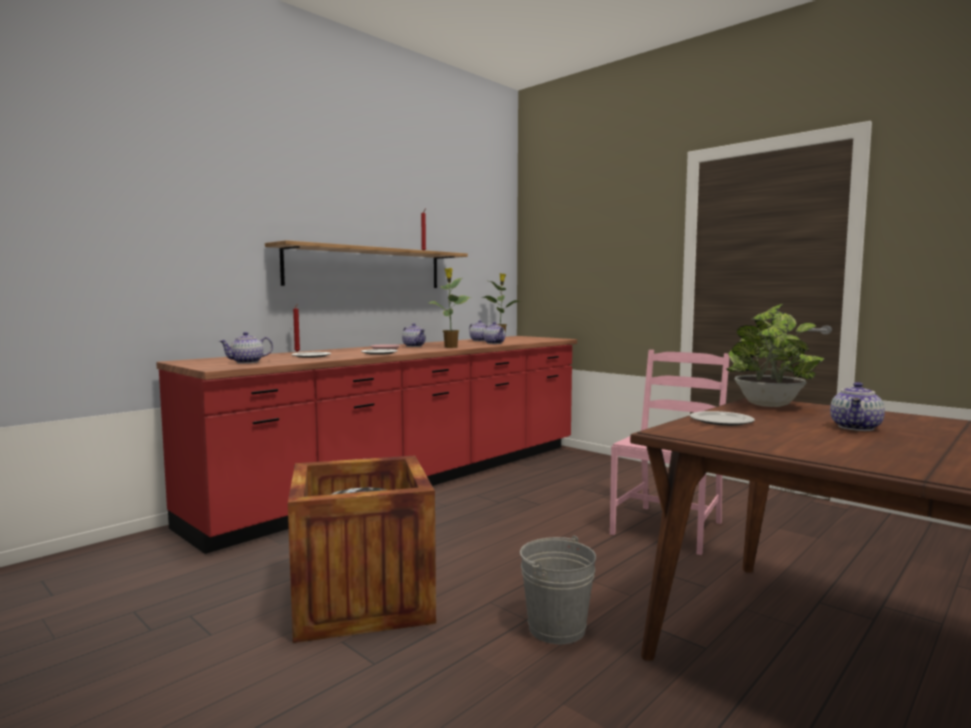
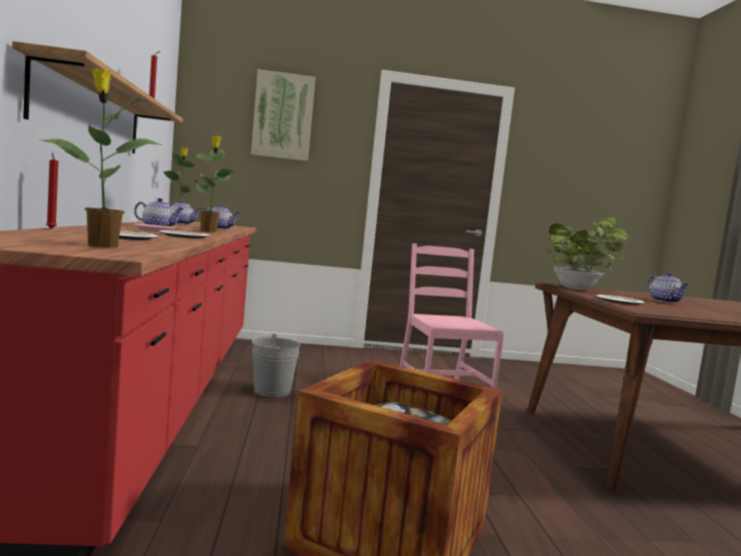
camera: 50 degrees left, 0 degrees up
teapot [219,332,273,364] -> potted plant [41,69,162,248]
grey bucket [520,536,596,644] -> grey bucket moved to [252,334,300,397]
none -> picture [251,69,315,161]

